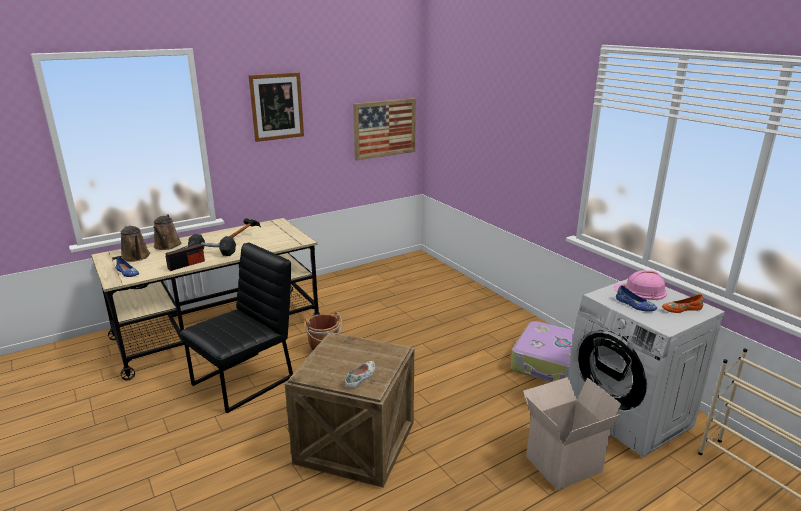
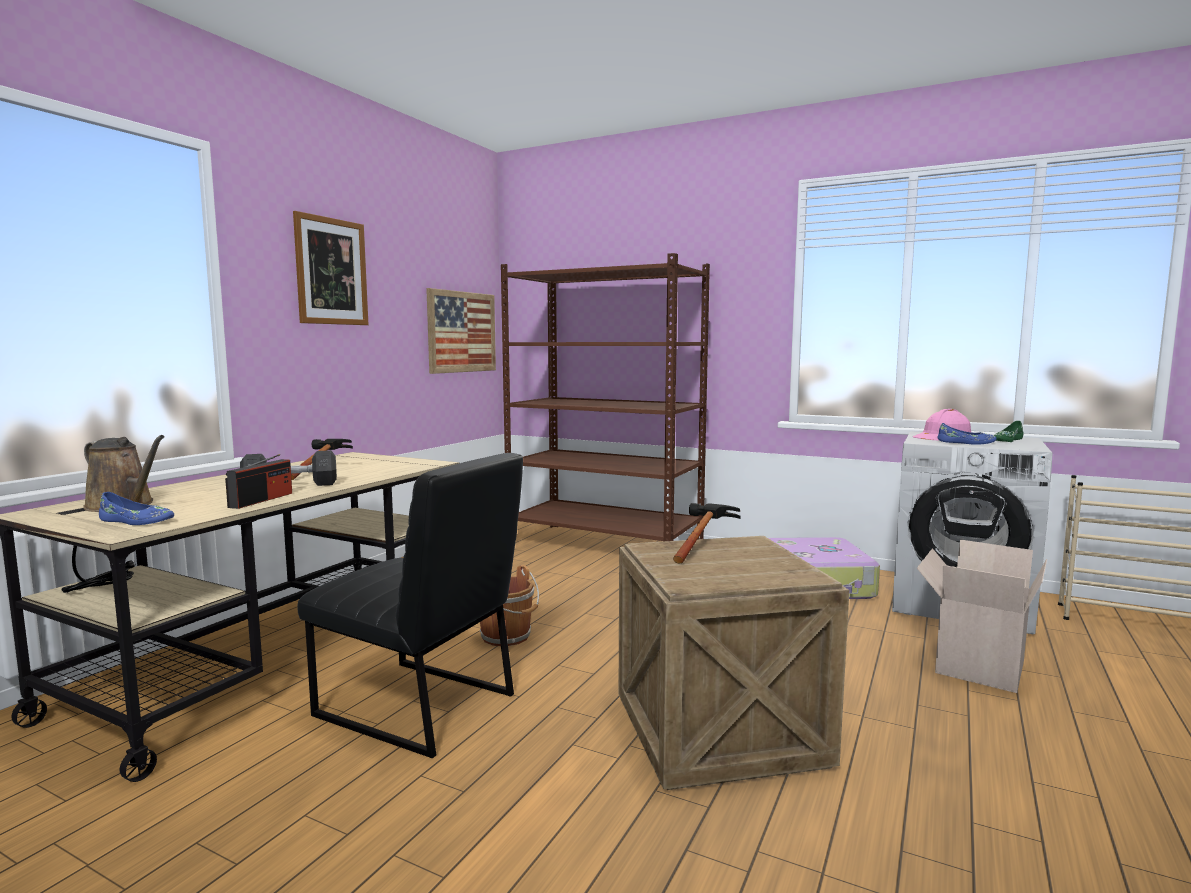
camera: 30 degrees left, 15 degrees down
brown watering can [153,214,181,250] -> none
black chair [180,243,293,413] -> black chair turned 105 degrees clockwise [297,453,523,758]
white shoe [345,361,375,388] -> none
orange shoe [662,294,703,313] -> green shoe [994,421,1024,442]
none -> brown bookcase [501,253,710,541]
none -> hammer [673,503,741,563]

